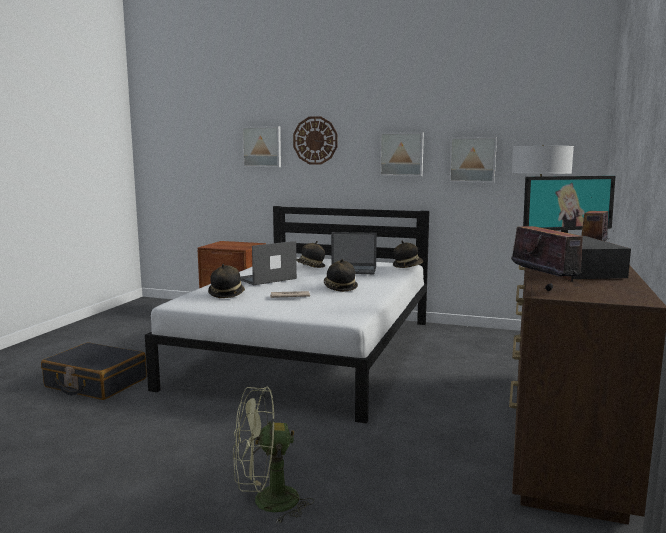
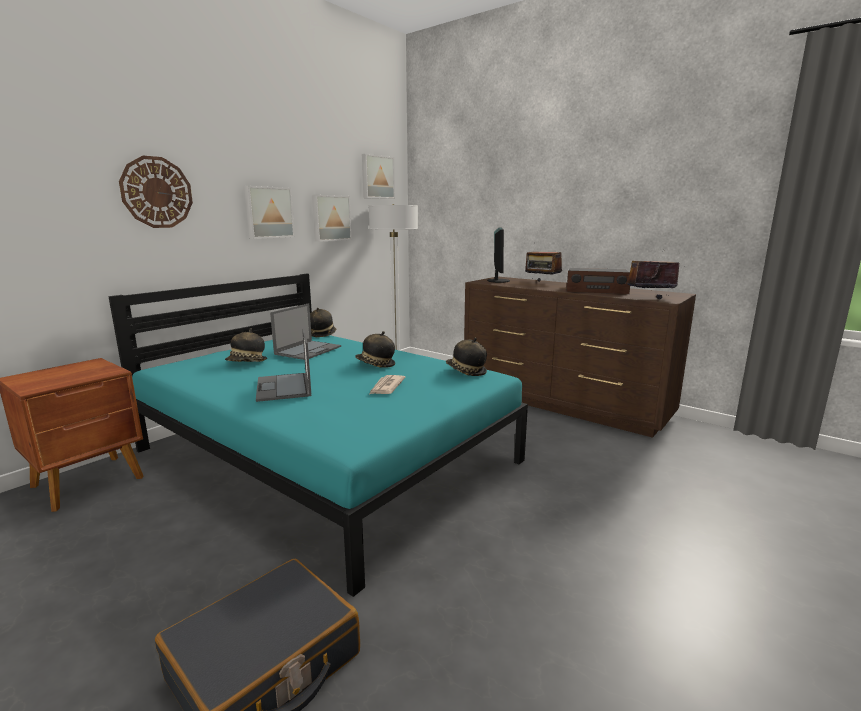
camera: 70 degrees left, 5 degrees up
white bed [145,206,430,424] -> turquoise bed [108,274,528,597]
hat [208,264,245,298] -> hat moved to [446,338,487,376]
green fan [233,387,314,523] -> none
picture [242,126,281,167] -> picture moved to [362,154,395,199]

